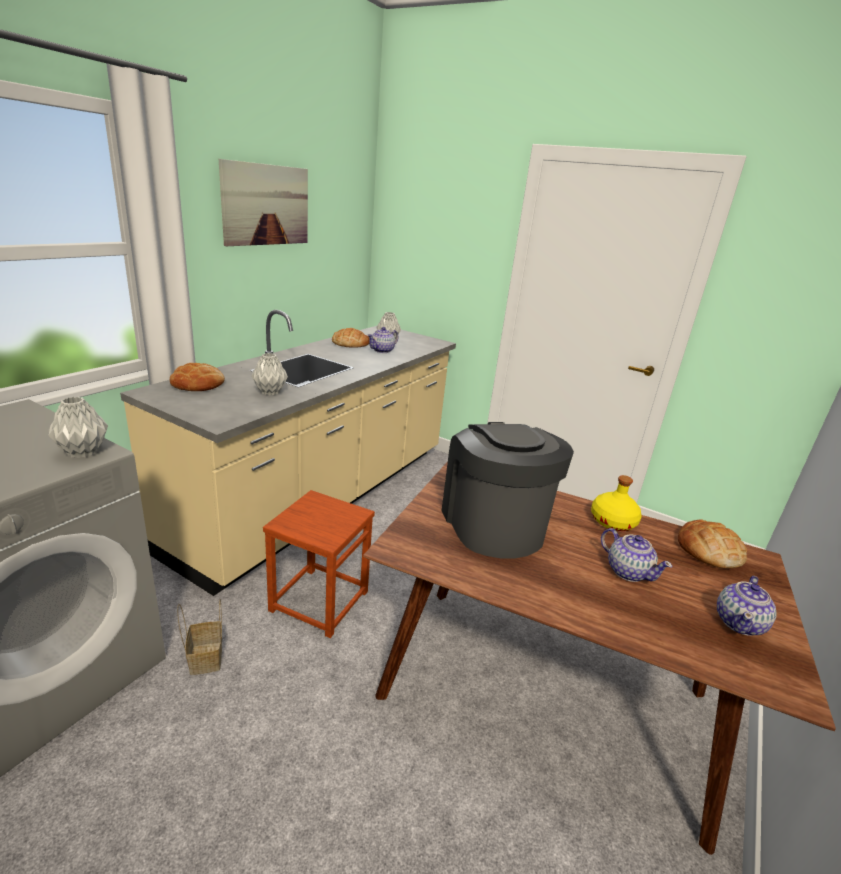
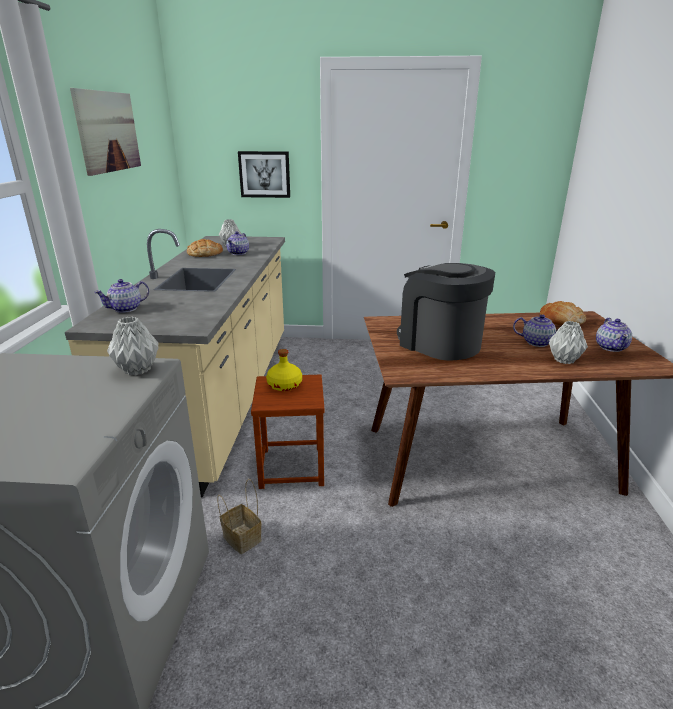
camera: 25 degrees left, 0 degrees up
bread [170,363,225,391] -> teapot [94,279,149,313]
grey vase [251,353,288,395] -> grey vase moved to [549,321,588,364]
yellow bottle [591,475,642,531] -> yellow bottle moved to [266,349,302,391]
none -> picture [238,151,290,198]

